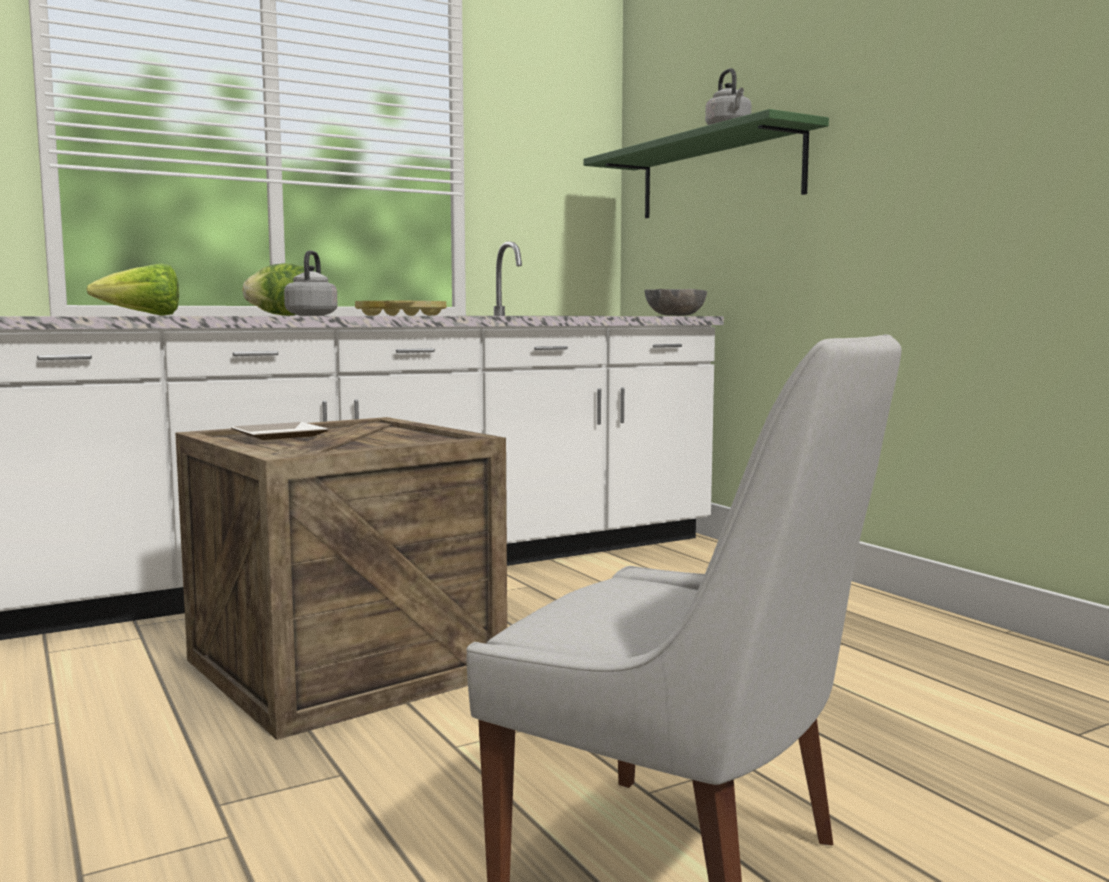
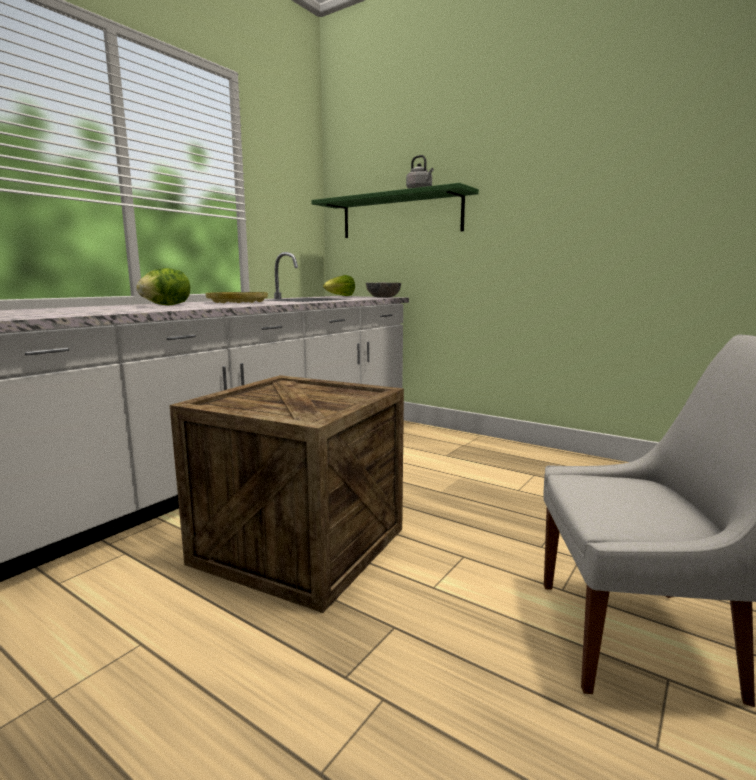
camera: 25 degrees left, 5 degrees up
lettuce [86,263,179,316] -> lettuce moved to [323,275,355,296]
plate [231,422,329,440] -> none
grey kettle [284,250,338,316] -> none

